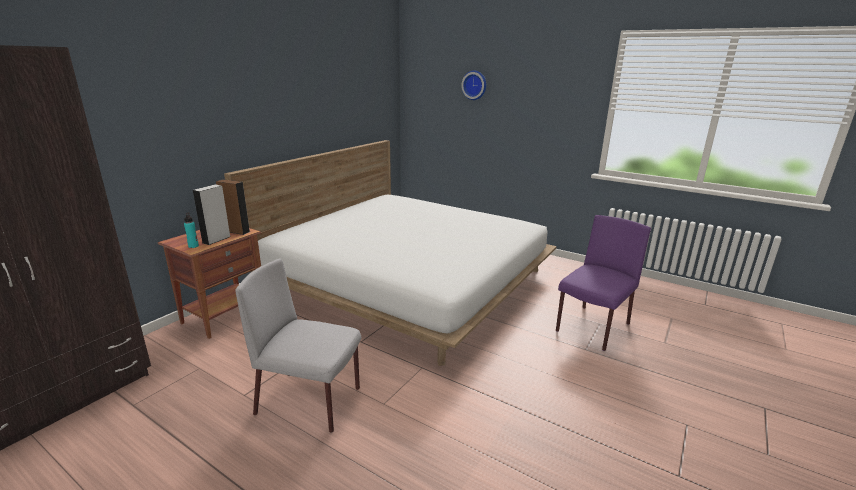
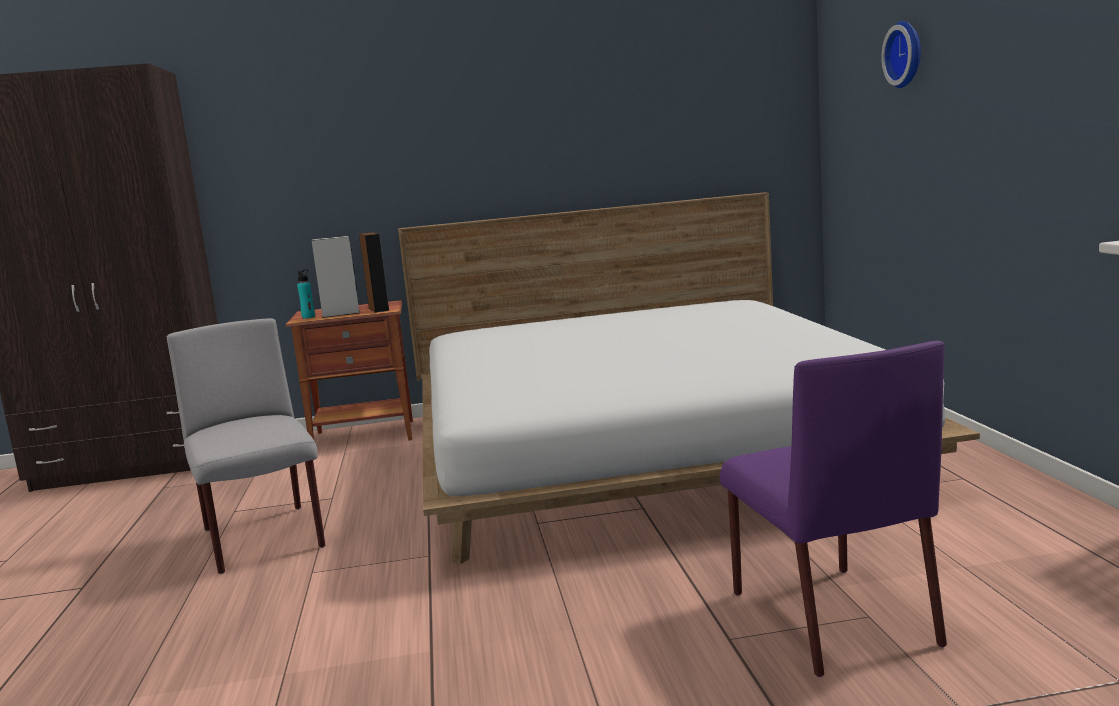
camera: 50 degrees right, 10 degrees down
purple chair [556,215,651,351] -> purple chair turned 75 degrees clockwise [720,341,947,677]

